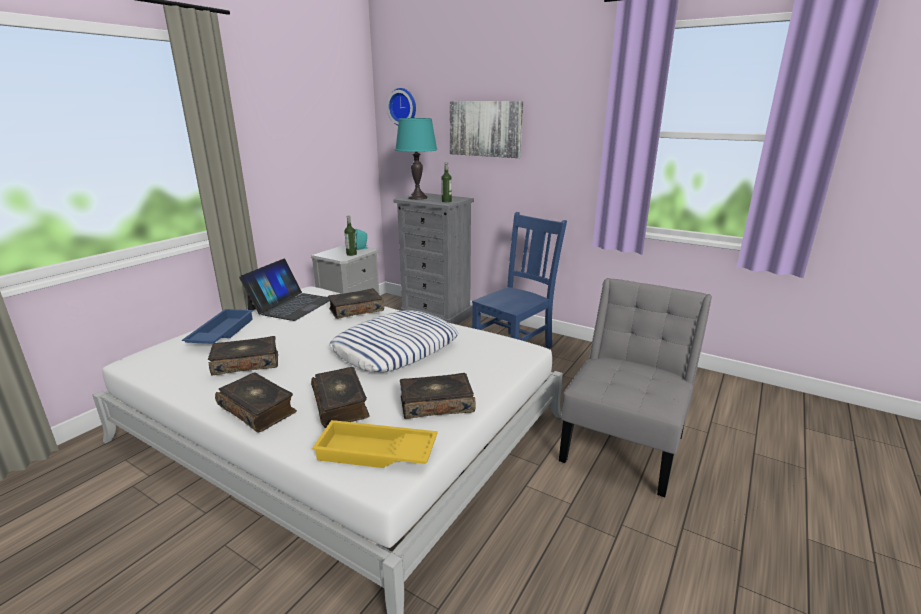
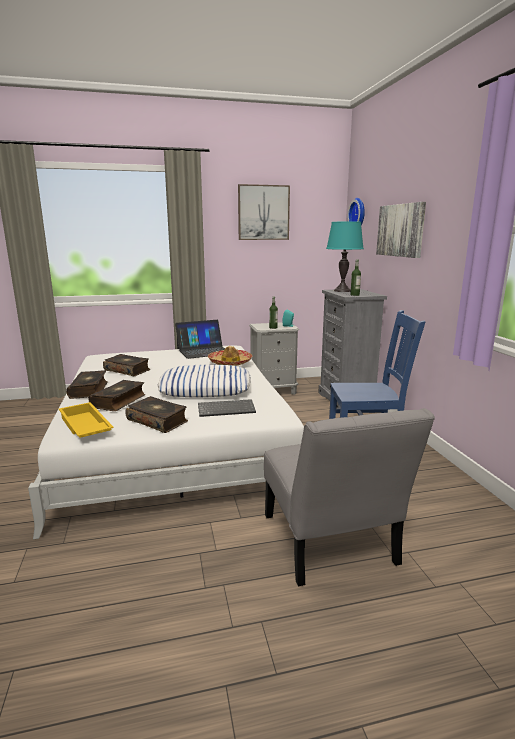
camera: 45 degrees right, 5 degrees down
blue tray [182,309,253,344] -> none
book [328,288,384,319] -> hat [208,346,252,366]
grey chair [559,278,712,497] -> grey chair turned 90 degrees clockwise [264,408,435,587]
none -> keyboard [198,399,256,417]
none -> picture [238,184,290,240]

